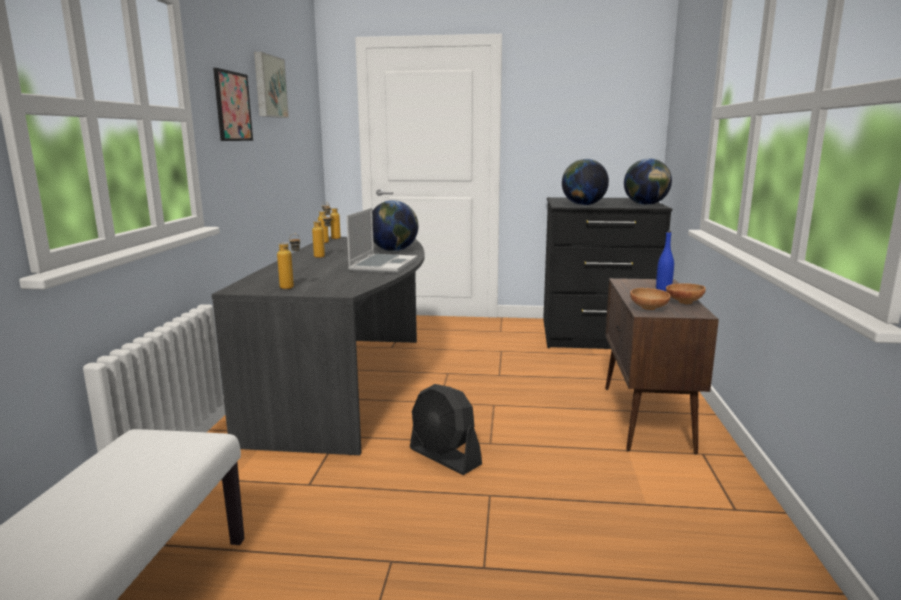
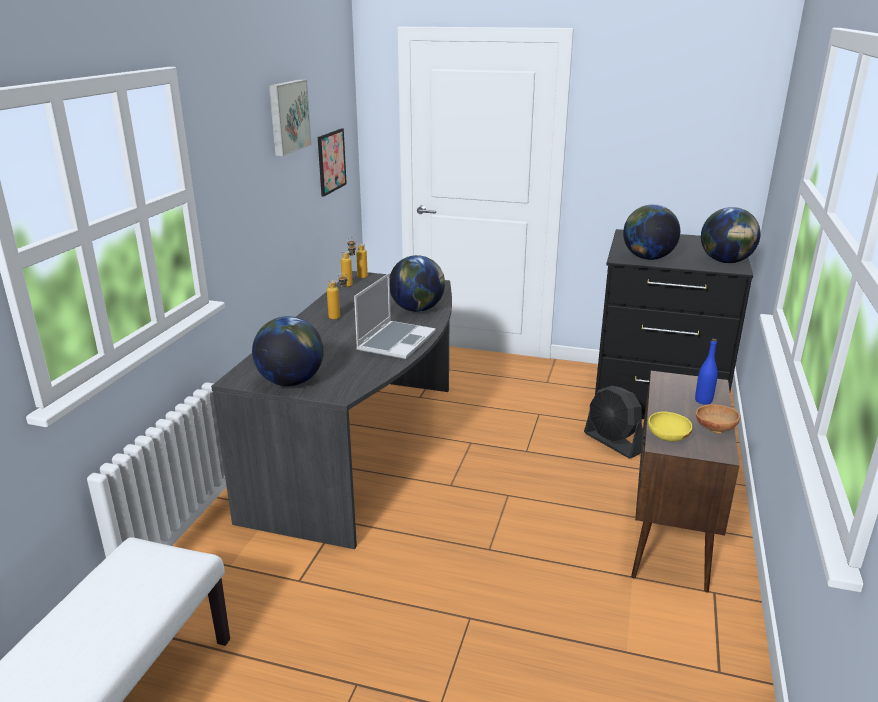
camera: 10 degrees right, 10 degrees up
picture [213,68,253,141] -> picture moved to [318,128,347,197]
bottle [277,234,301,289] -> globe [252,316,324,386]
black fan [410,384,482,475] -> black fan moved to [584,386,643,459]
brown bowl [630,288,670,310] -> yellow bowl [648,411,692,442]

